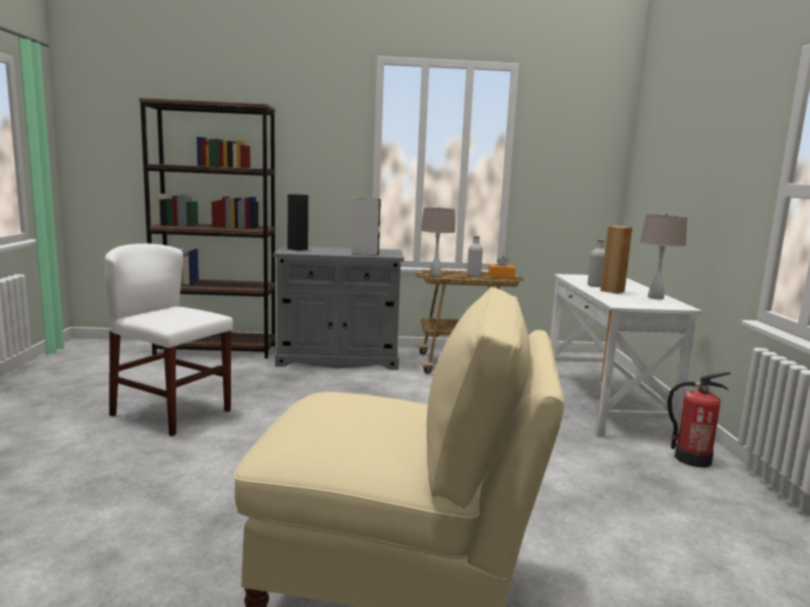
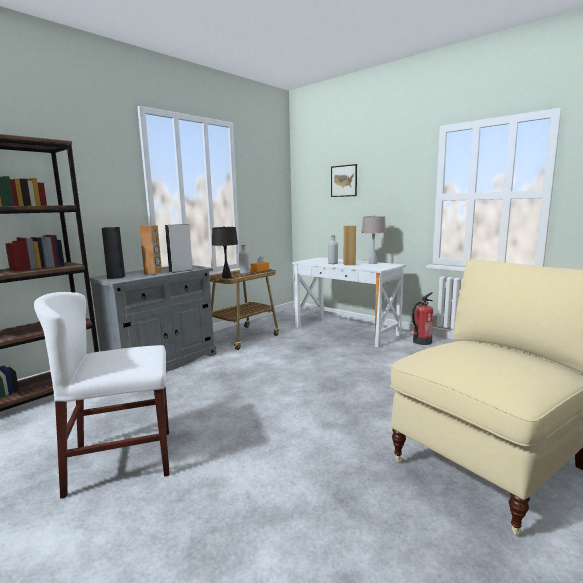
camera: 45 degrees left, 0 degrees up
beige table lamp [421,207,455,277] -> black table lamp [212,226,238,278]
none -> brown speaker [139,225,162,274]
none -> picture [331,164,357,197]

